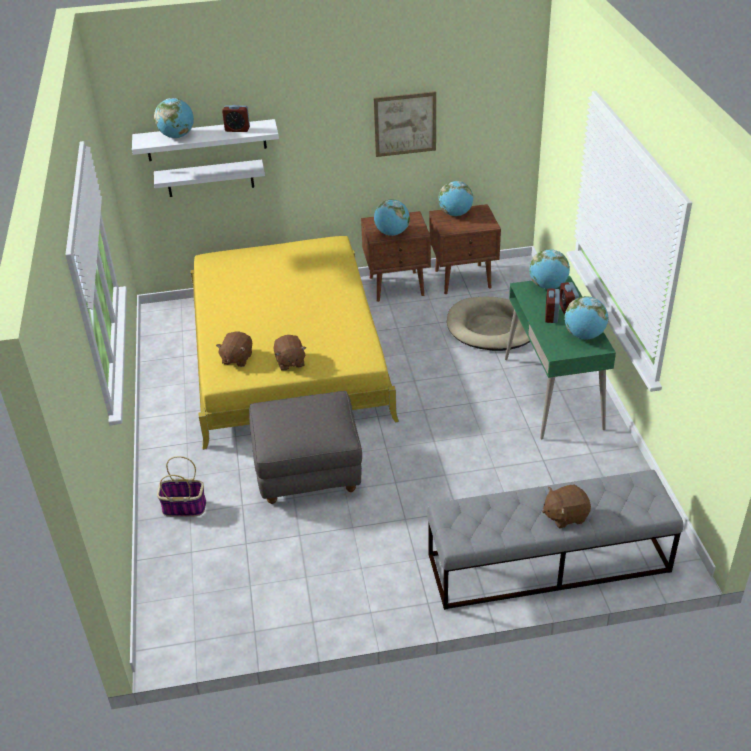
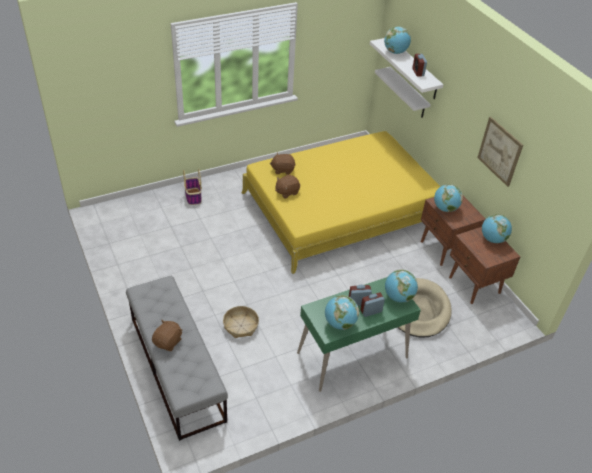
camera: 70 degrees right, 5 degrees up
grey ottoman [249,391,362,504] -> none
brown plush toy [542,484,591,529] -> brown plush toy turned 60 degrees clockwise [152,320,182,351]
none -> basket [223,306,259,338]

